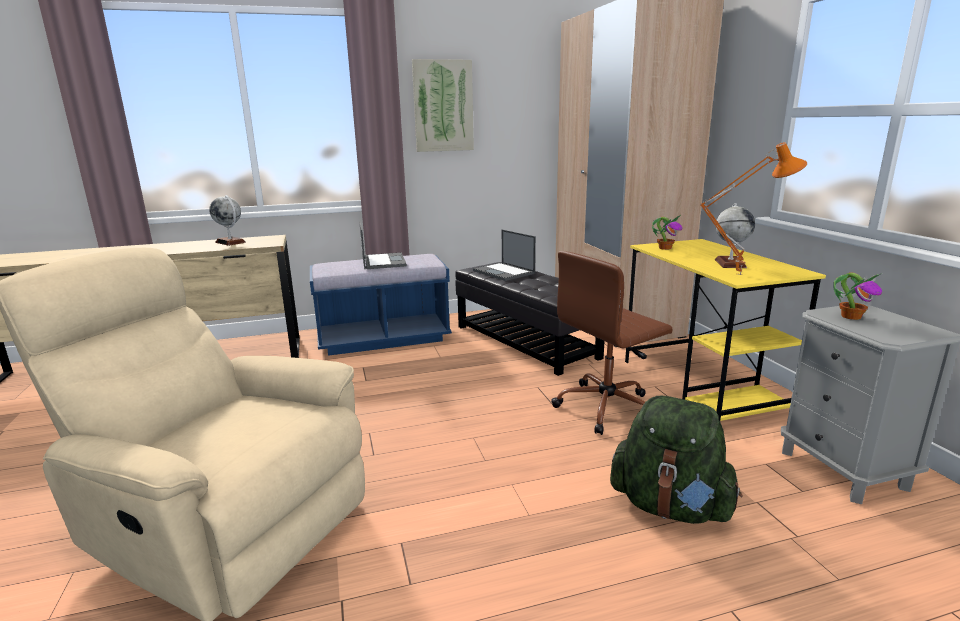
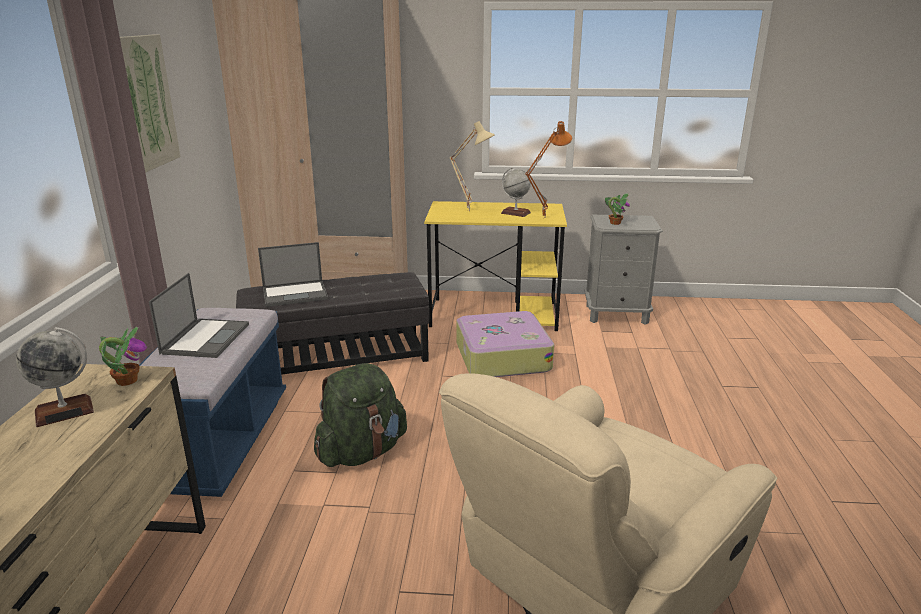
camera: 70 degrees left, 5 degrees up
laptop [359,221,407,269] -> laptop turned 90 degrees clockwise [149,273,249,358]
brown office chair [551,251,673,435] -> suitcase [457,311,554,377]
green backpack [610,395,742,524] -> green backpack moved to [314,363,407,467]
potted plant [652,215,682,250] -> potted plant moved to [99,327,147,386]
none -> beige table lamp [450,121,495,211]

